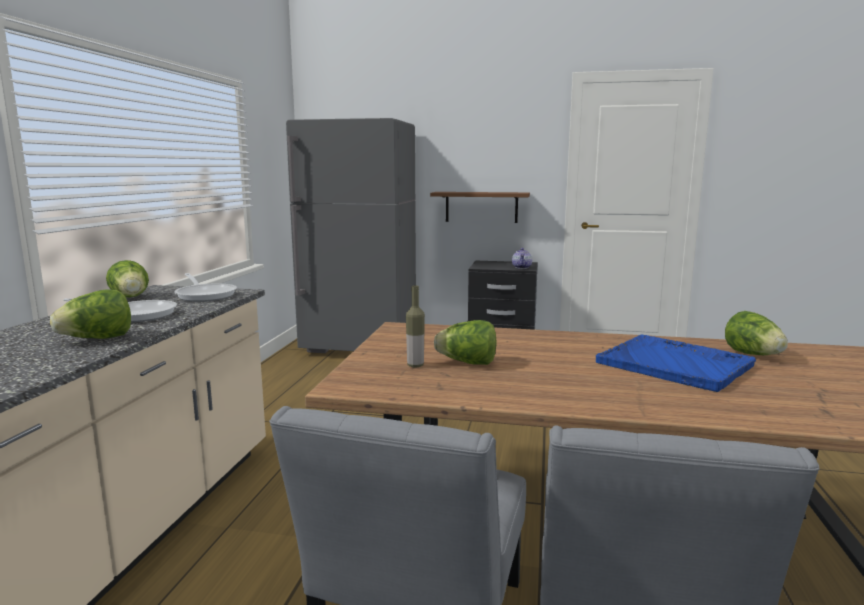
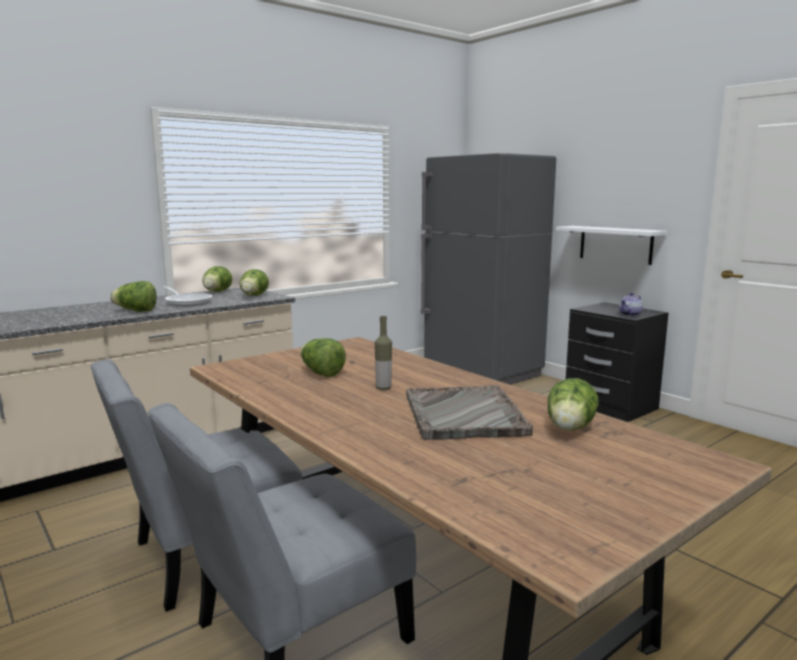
camera: 40 degrees right, 0 degrees up
frying pan [175,273,237,302] -> lettuce [239,269,269,296]
bottle [406,285,425,367] -> bottle moved to [375,316,392,390]
brown shelf [430,192,530,223] -> white shelf [556,226,667,265]
blue tray [596,335,756,392] -> grey tray [406,385,533,440]

